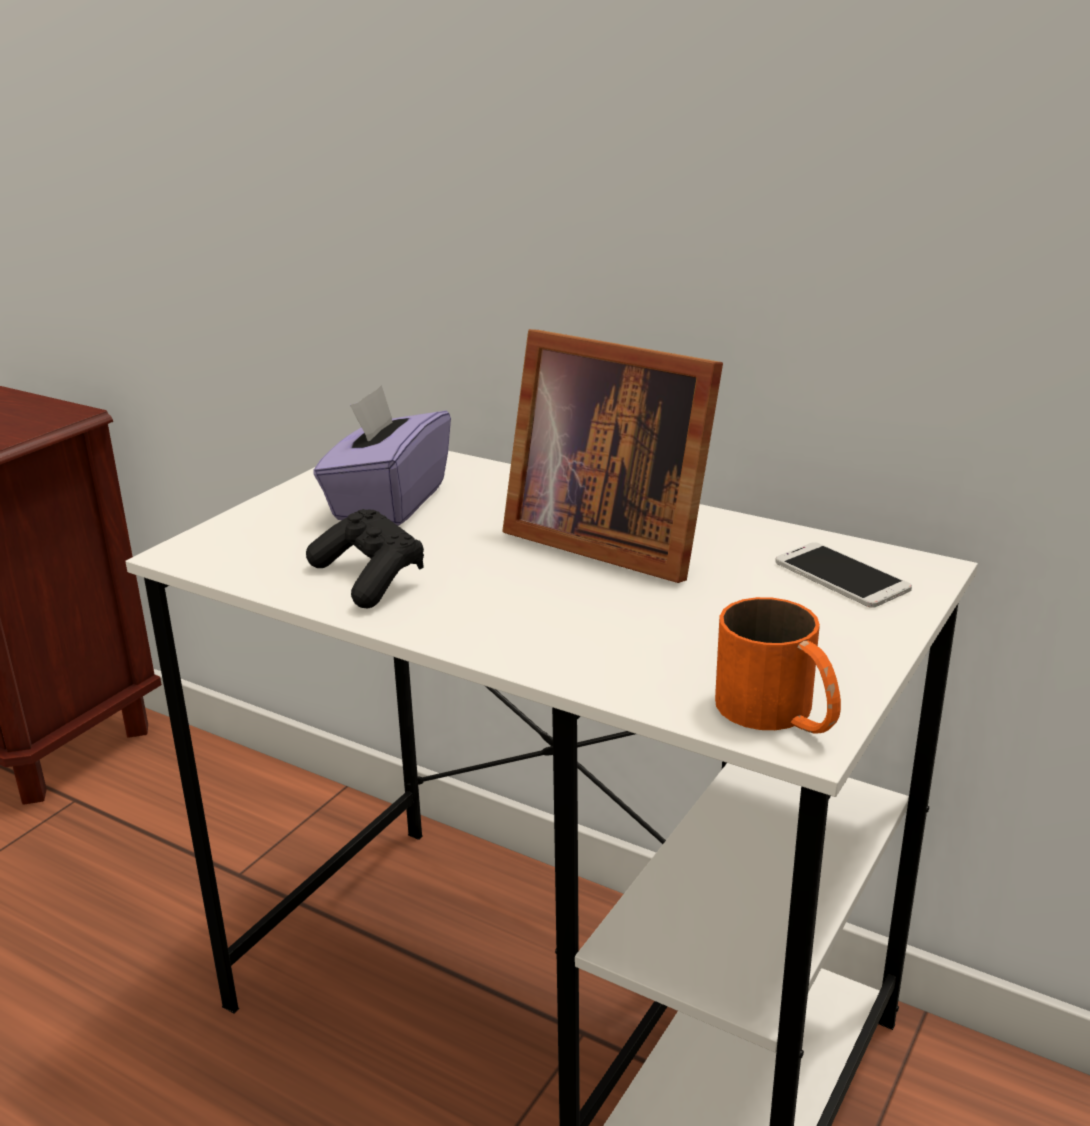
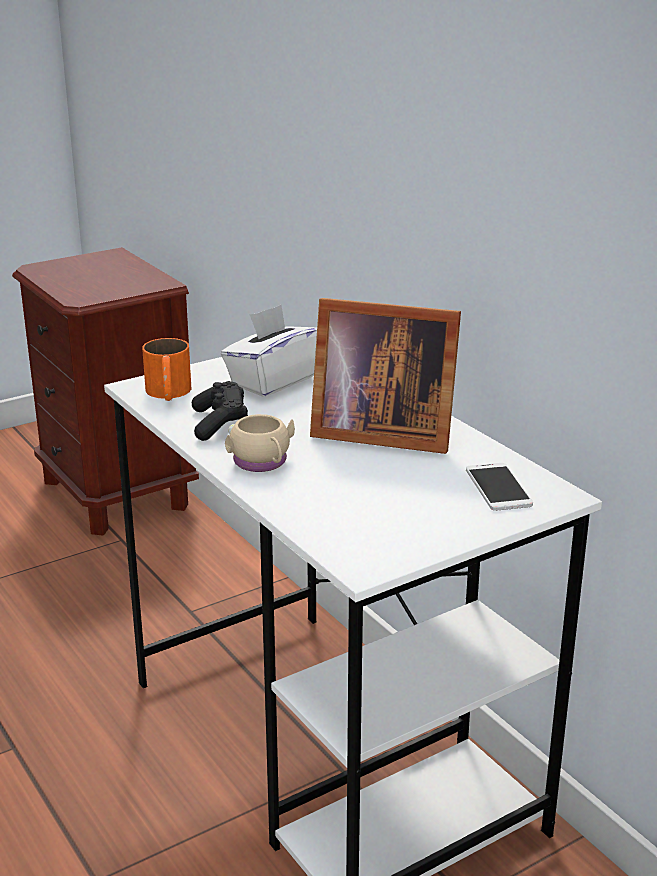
camera: 25 degrees right, 0 degrees up
purple tissue box [313,385,451,526] -> white tissue box [221,305,317,397]
picture frame [502,329,723,583] -> picture frame turned 45 degrees counterclockwise [310,298,461,454]
orange mug [715,597,841,734] -> orange mug moved to [142,338,191,401]
none -> beige mug [225,414,295,472]

